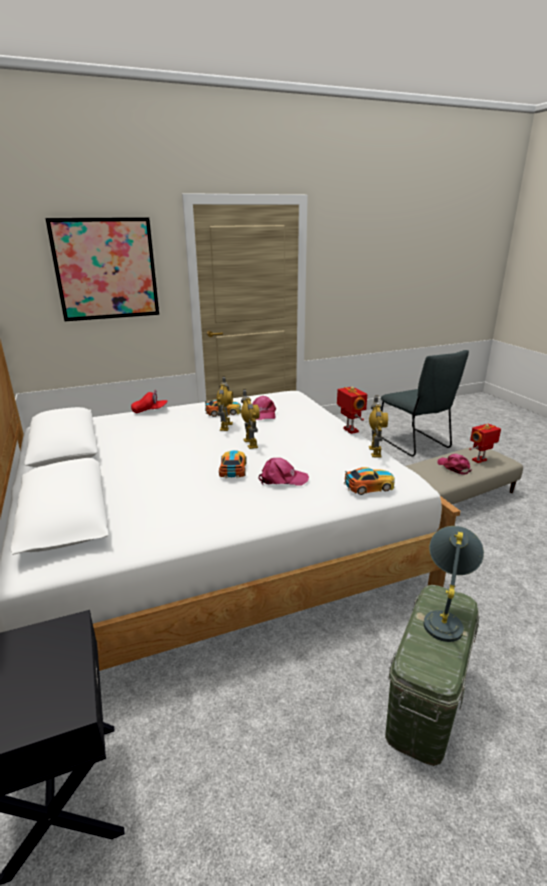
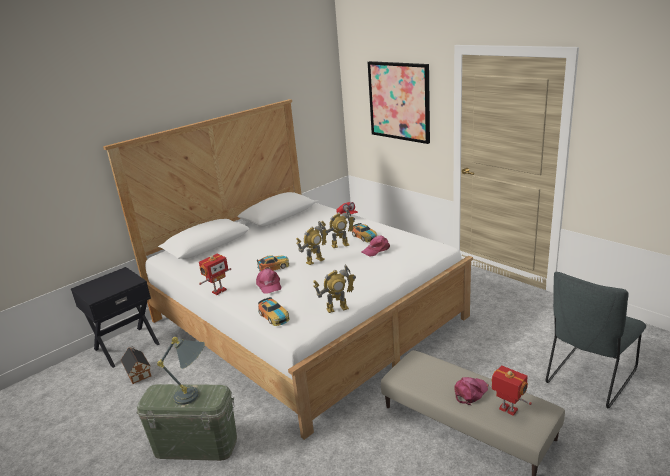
camera: 70 degrees right, 0 degrees up
toy robot [337,387,367,434] -> toy robot moved to [199,254,231,295]
none -> toy house [121,346,151,384]

